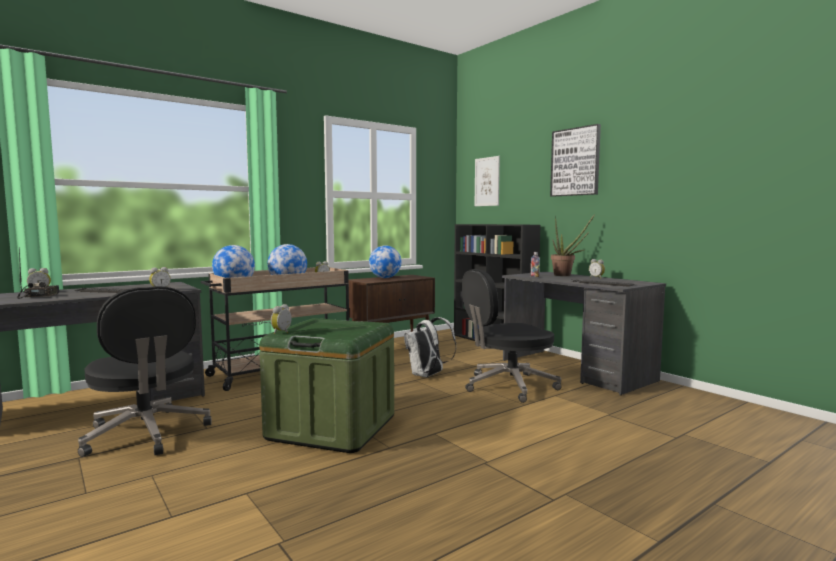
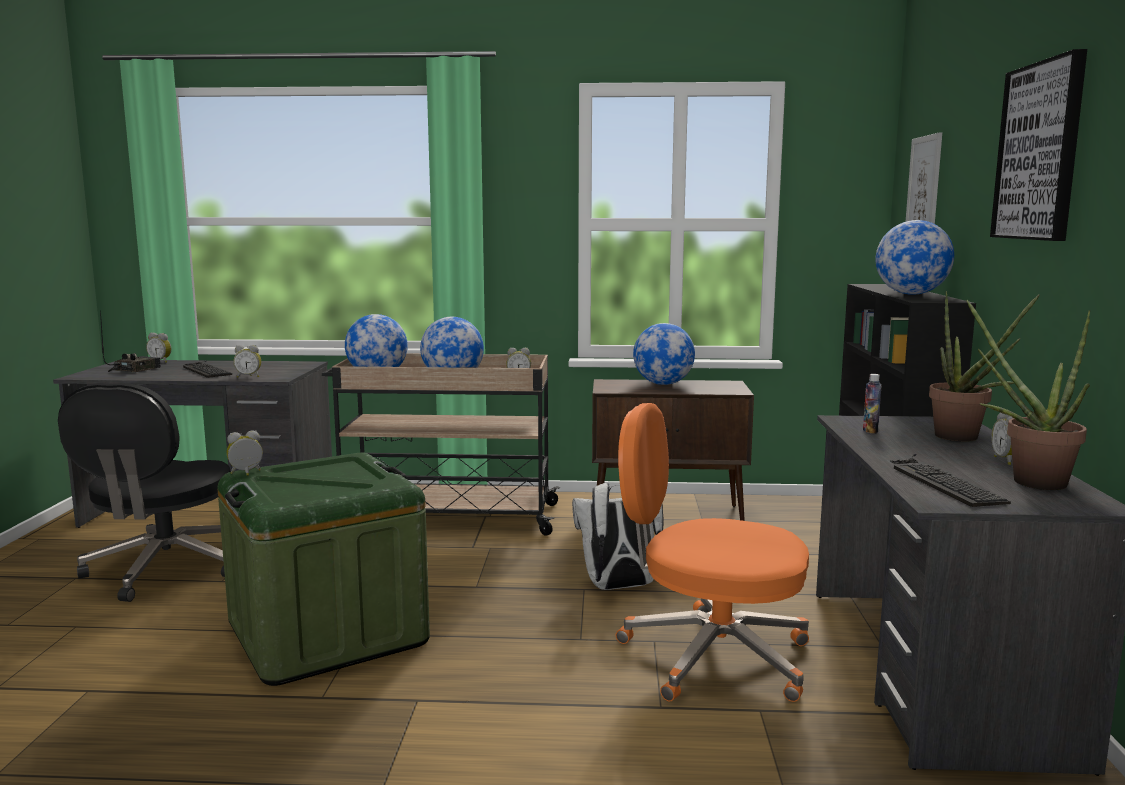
camera: 40 degrees right, 5 degrees up
black office chair [462,269,562,403] -> orange office chair [616,403,809,702]
none -> globe [876,220,954,295]
none -> potted plant [966,300,1090,490]

